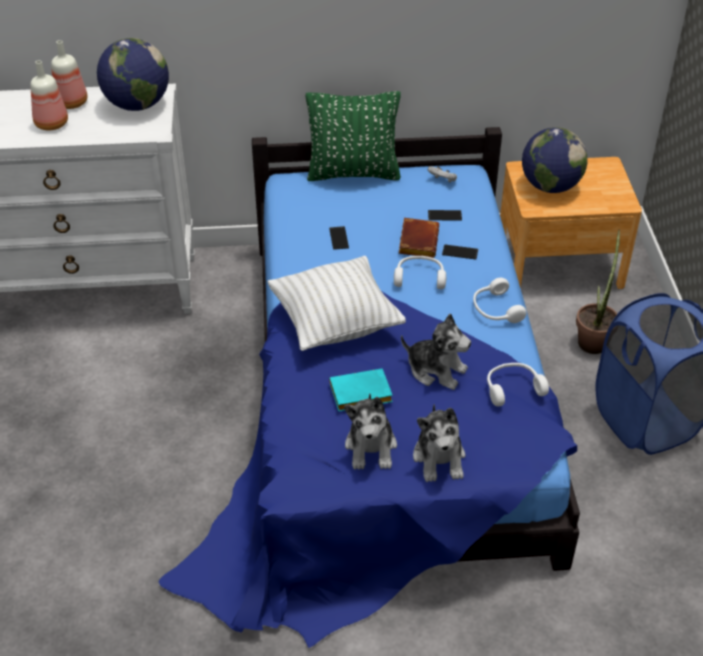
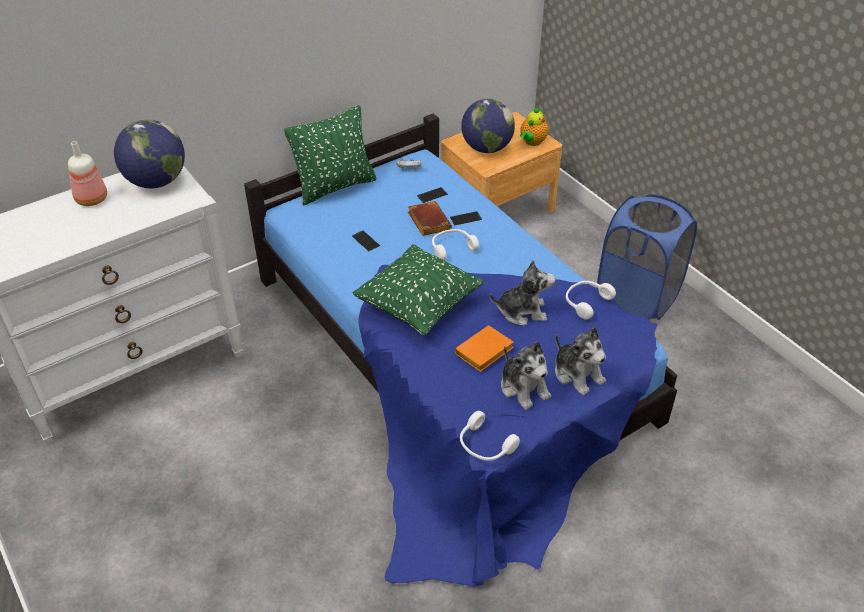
camera: 30 degrees left, 0 degrees up
bottle [30,60,68,130] -> none
white pillow [267,256,406,351] -> green pillow [353,244,484,336]
turquoise book [329,368,393,412] -> orange book [454,325,514,372]
white headphones [473,278,527,323] -> white headphones moved to [460,411,520,461]
potted plant [576,229,620,354] -> none
none -> teapot [520,107,549,146]

